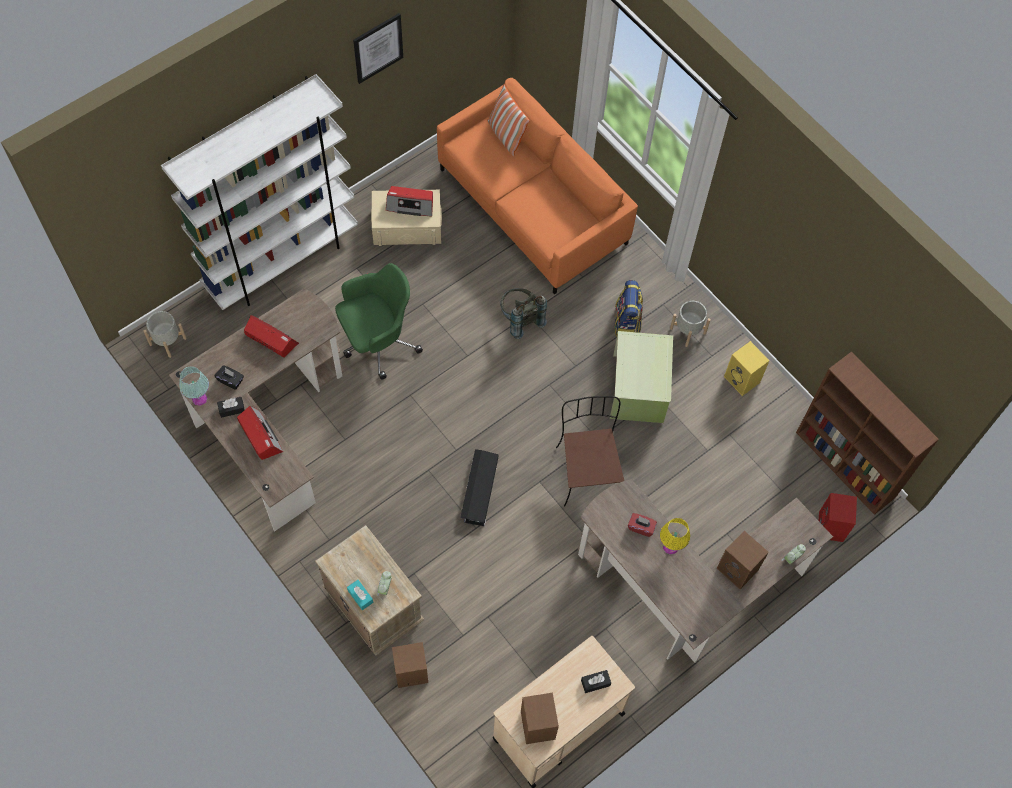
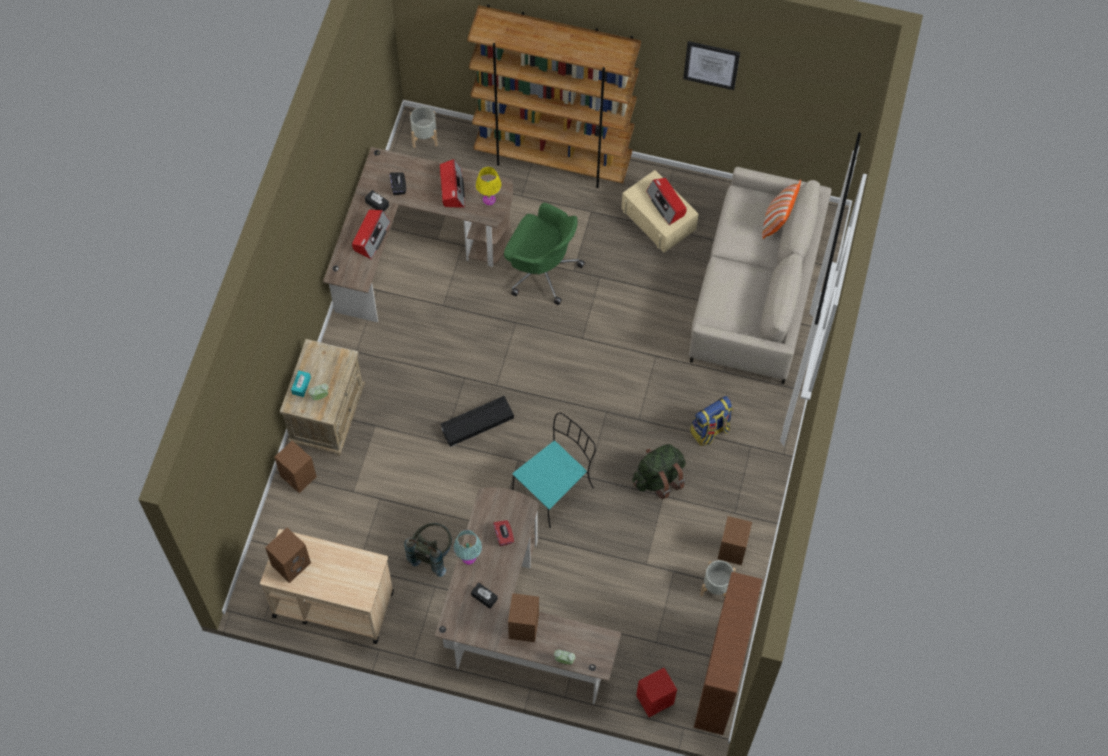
camera: 55 degrees right, 0 degrees up
white bookcase [161,74,358,310] -> brown bookcase [467,4,641,188]
turquoise table lamp [179,366,209,406] -> turquoise table lamp moved to [454,530,482,565]
orange sofa [437,78,638,294] -> beige sofa [689,167,832,384]
grey backpack [500,288,547,339] -> grey backpack moved to [404,523,452,577]
brown chair [556,396,624,507] -> turquoise chair [512,413,596,528]
black tissue box [581,670,611,693] -> black tissue box moved to [471,583,498,609]
green storage box [610,331,673,423] -> green backpack [632,444,686,499]
yellow table lamp [660,518,690,555] -> yellow table lamp moved to [476,167,502,205]
grey planter [670,301,711,347] -> grey planter moved to [700,560,736,597]
yellow speaker [724,341,769,396] -> brown speaker [718,516,752,565]

